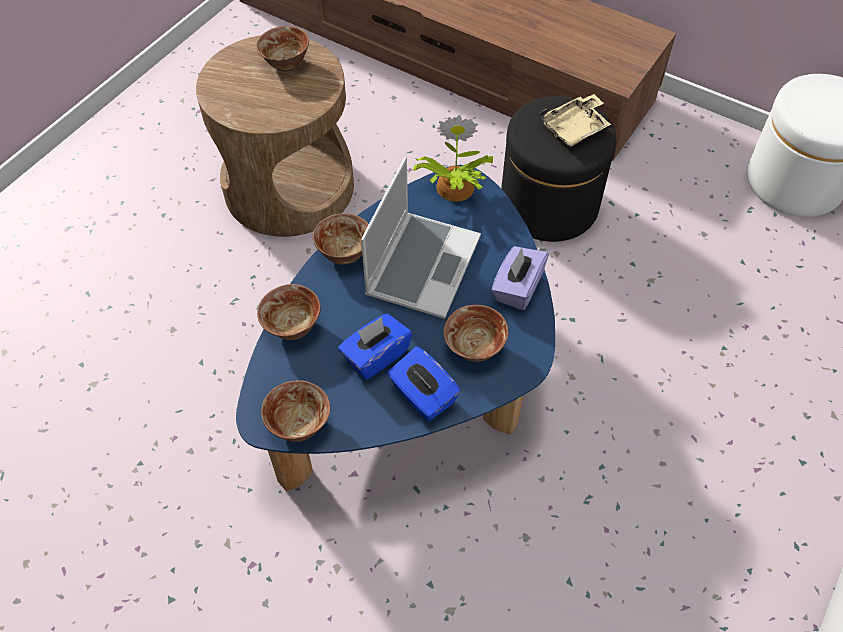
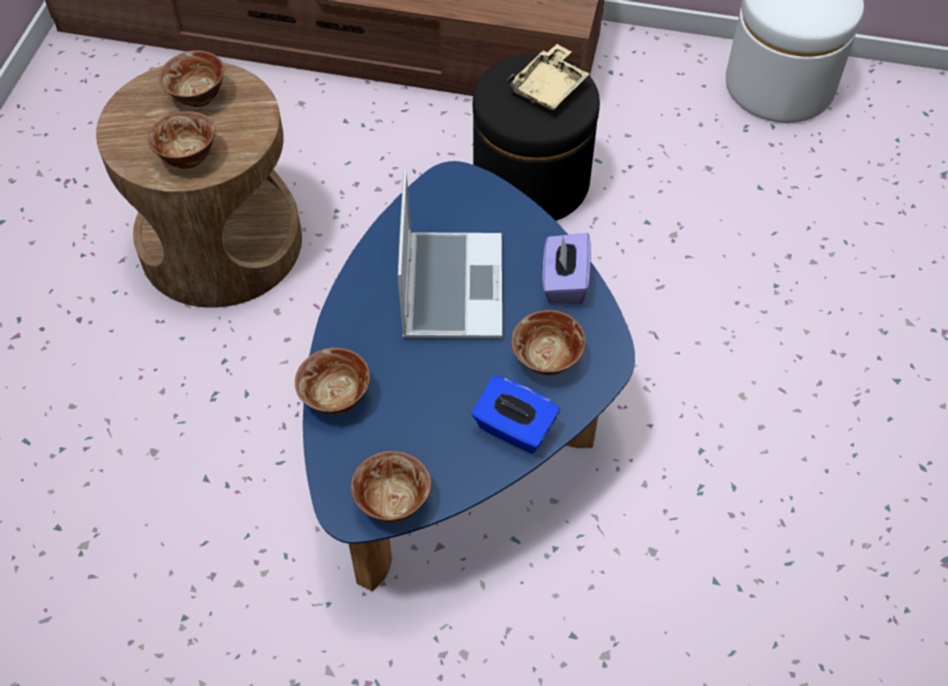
camera: 20 degrees left, 0 degrees up
bowl [313,213,369,264] -> bowl moved to [147,111,215,169]
blue tissue box [338,314,412,380] -> none
potted plant [413,115,493,202] -> none

